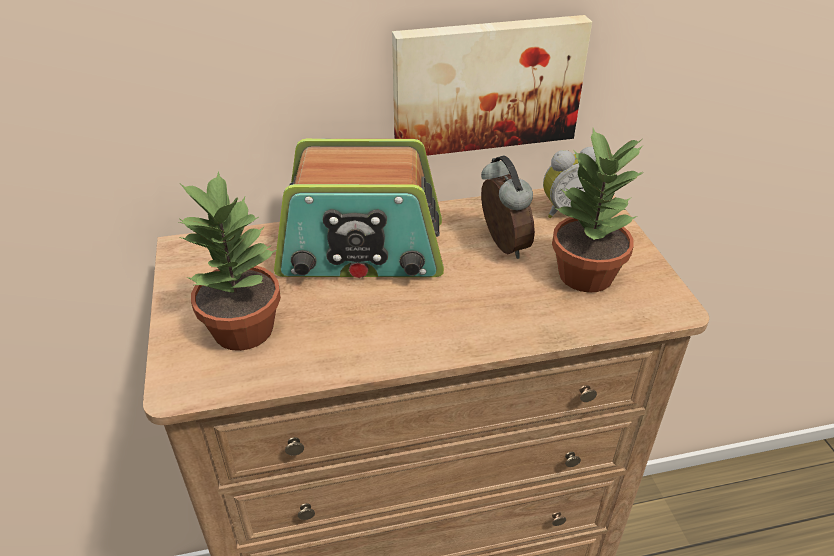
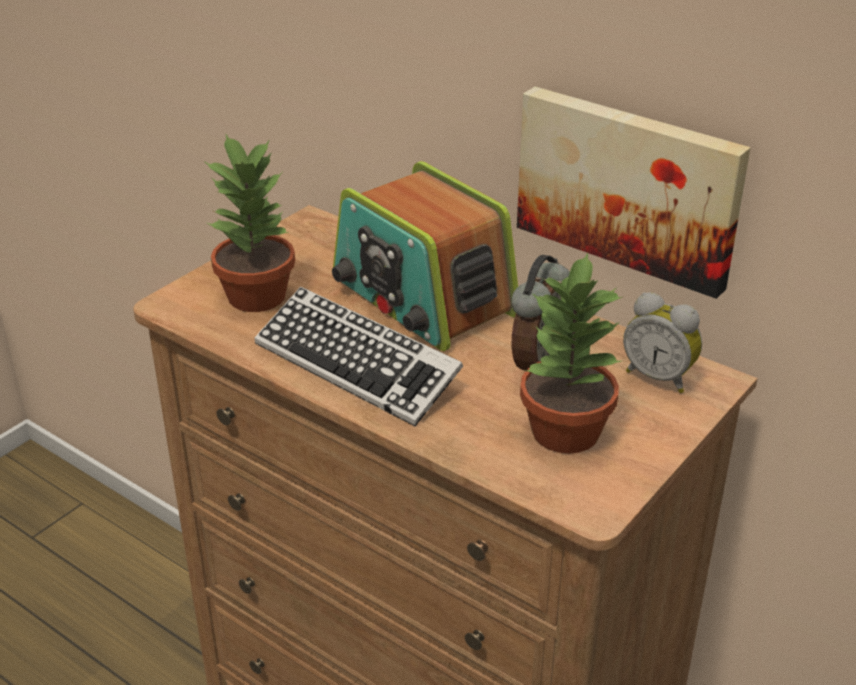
camera: 50 degrees right, 5 degrees down
none -> keyboard [254,287,463,426]

